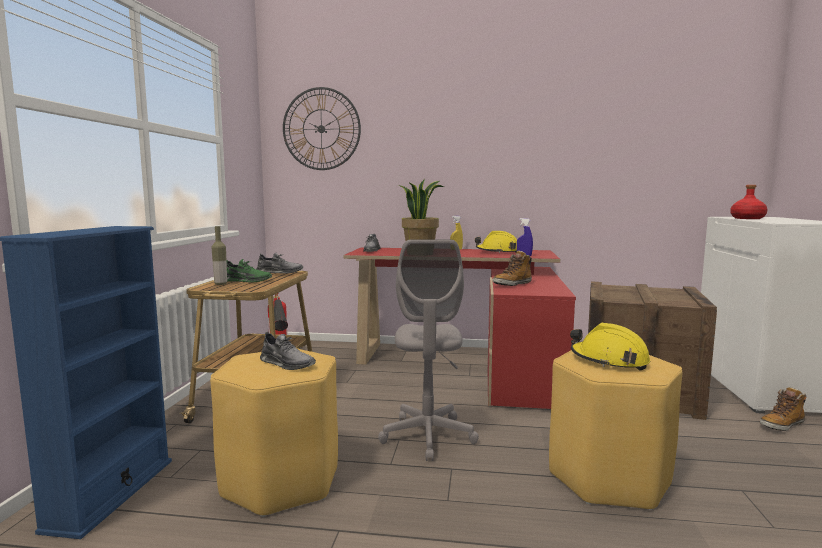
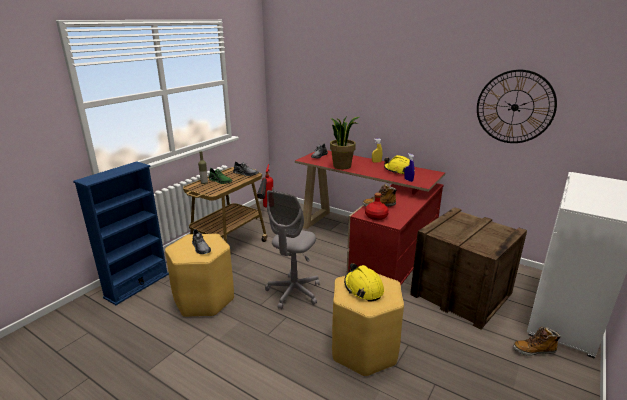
camera: 25 degrees right, 15 degrees up
wall clock [283,87,361,170] -> wall clock moved to [477,70,557,143]
red bottle [730,185,768,219] -> red bottle moved to [365,193,389,220]

